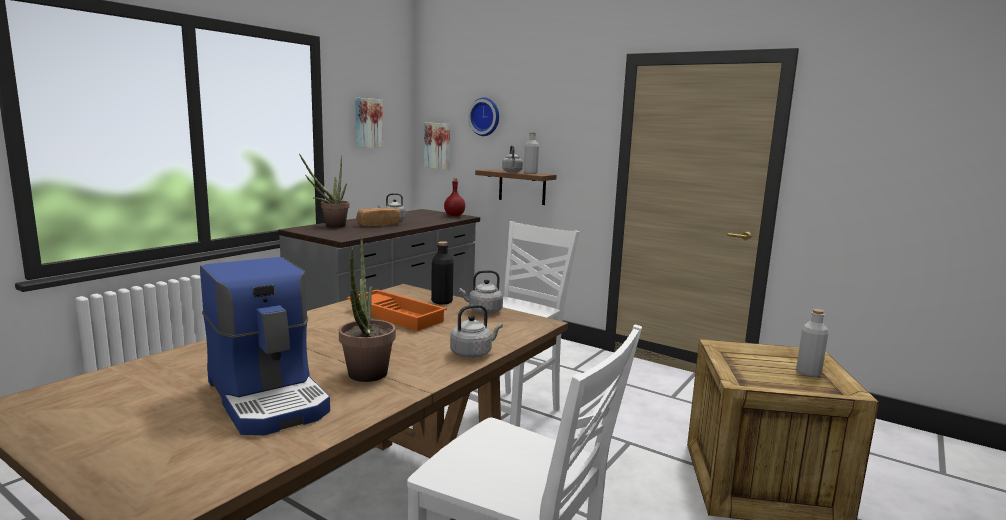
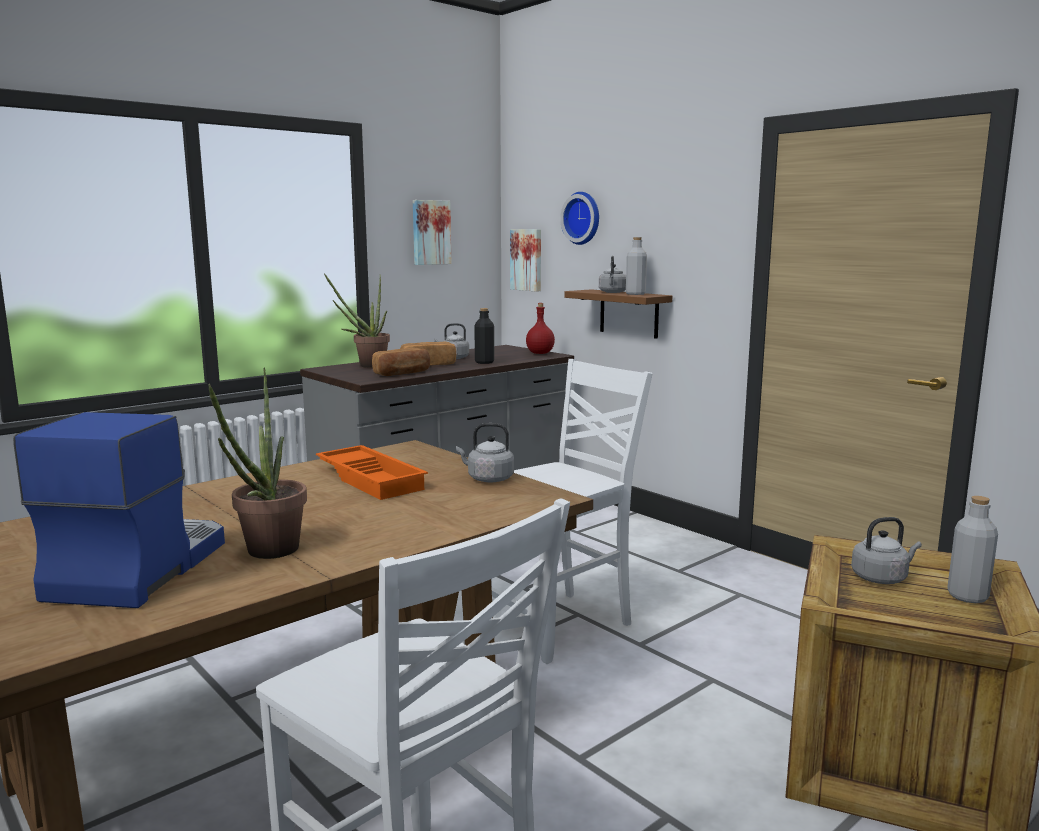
camera: 15 degrees right, 0 degrees up
coffee machine [200,257,330,435] -> coffee machine turned 150 degrees counterclockwise [13,412,225,608]
black bottle [431,241,453,304] -> black bottle moved to [474,308,494,364]
grey kettle [450,304,503,358] -> grey kettle moved to [851,517,922,584]
none -> bread [372,348,430,376]

